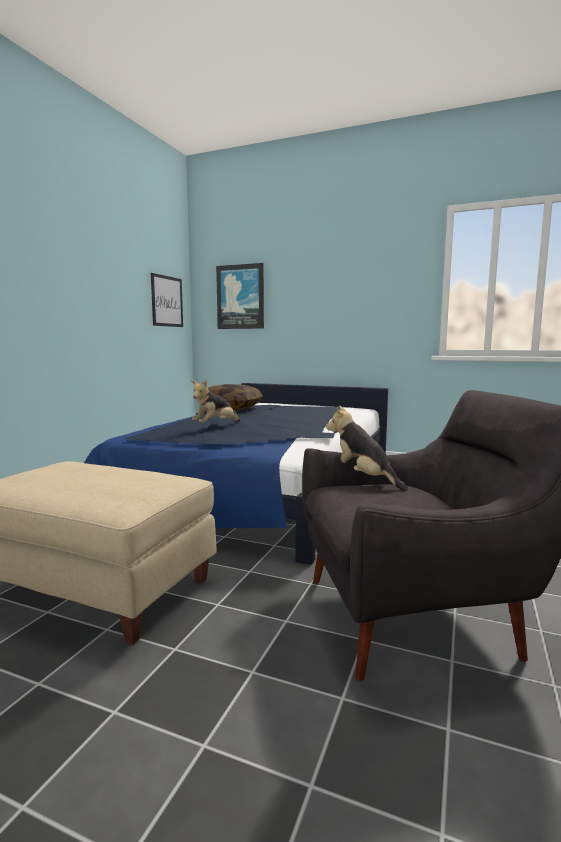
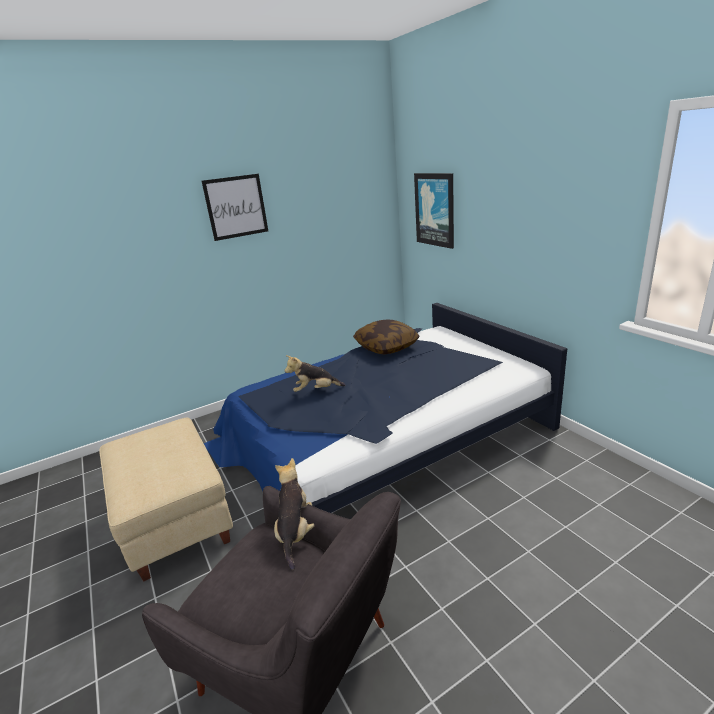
camera: 40 degrees right, 15 degrees up
picture [151,273,183,327] -> picture moved to [202,174,268,241]

